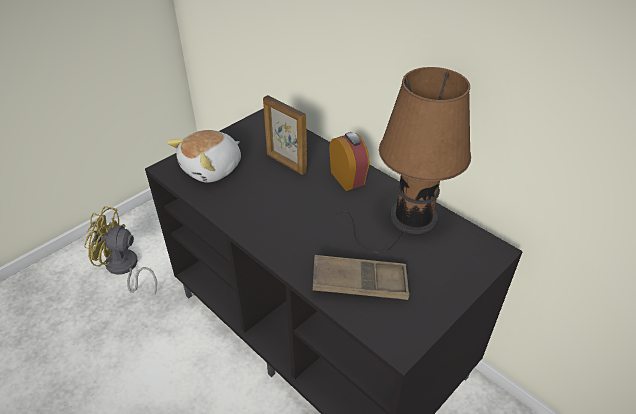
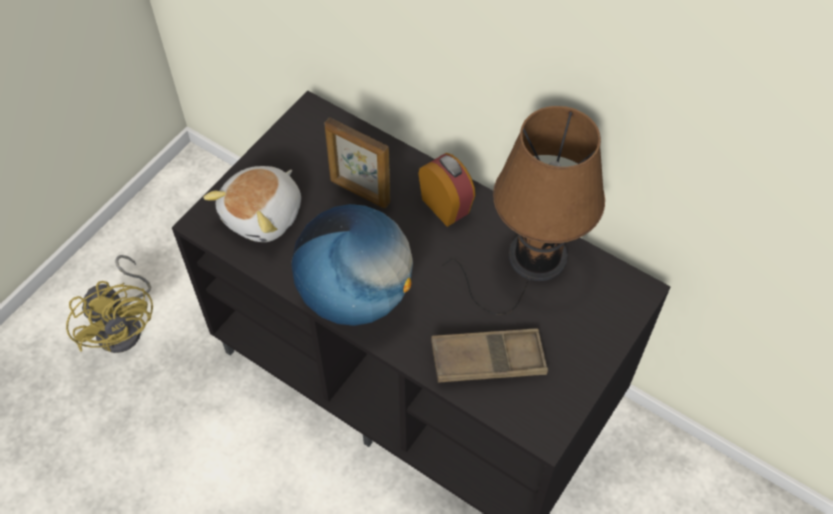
camera: 10 degrees left, 15 degrees up
yellow fan [84,206,157,294] -> yellow fan turned 120 degrees counterclockwise [66,255,153,353]
none -> globe [291,204,413,326]

